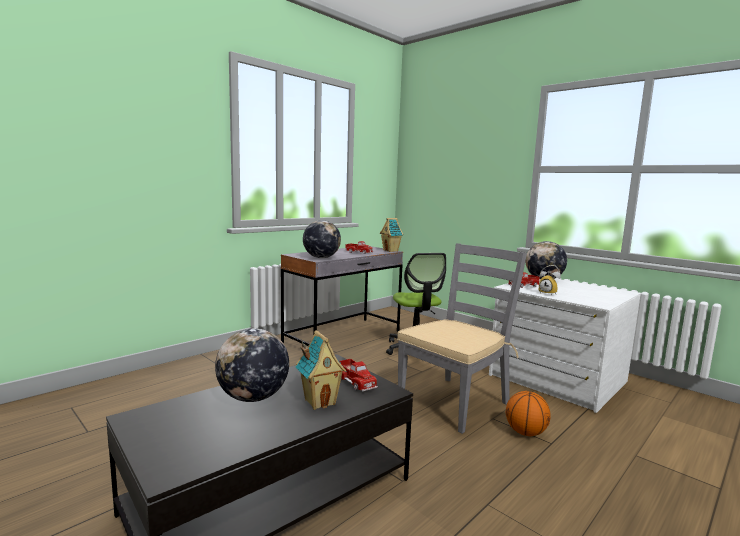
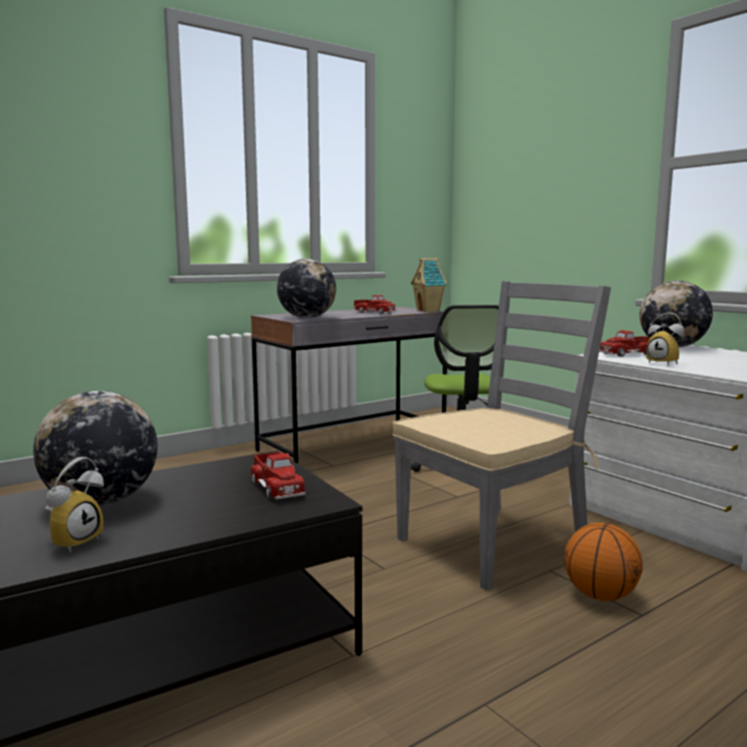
camera: 10 degrees right, 0 degrees up
toy house [296,330,346,410] -> none
none -> alarm clock [45,457,104,552]

